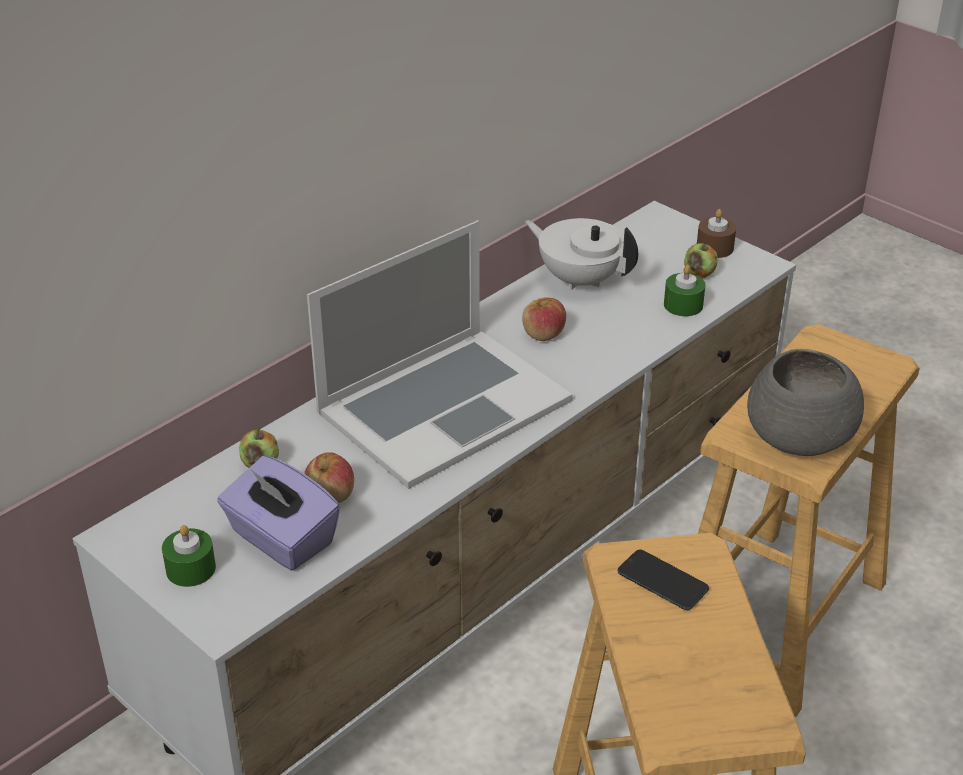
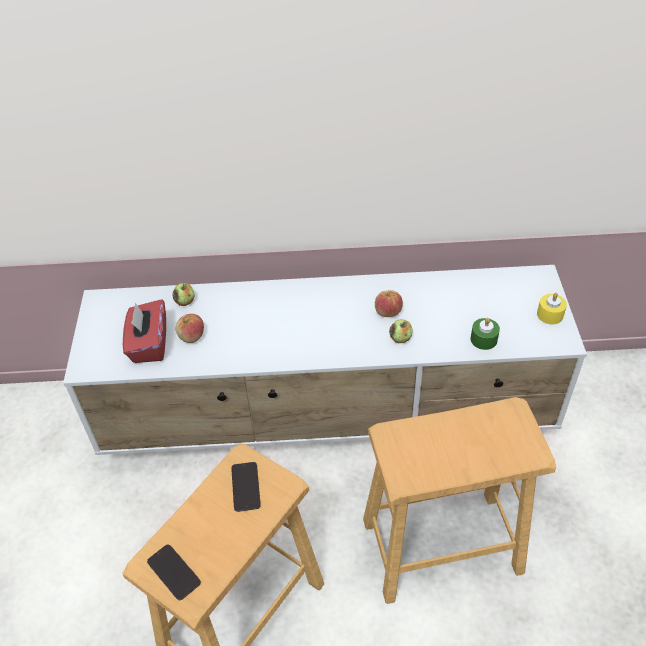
camera: 45 degrees right, 10 degrees up
green candle [162,525,216,587] -> none
purple tissue box [217,456,340,571] -> red tissue box [123,299,166,363]
laptop [307,220,573,489] -> none
white teapot [525,218,638,290] -> none
apple [684,242,718,278] -> apple moved to [389,319,413,343]
brown candle [697,209,736,258] -> yellow candle [537,293,567,324]
grey bowl [747,349,864,456] -> none
none -> phone [147,545,201,600]

